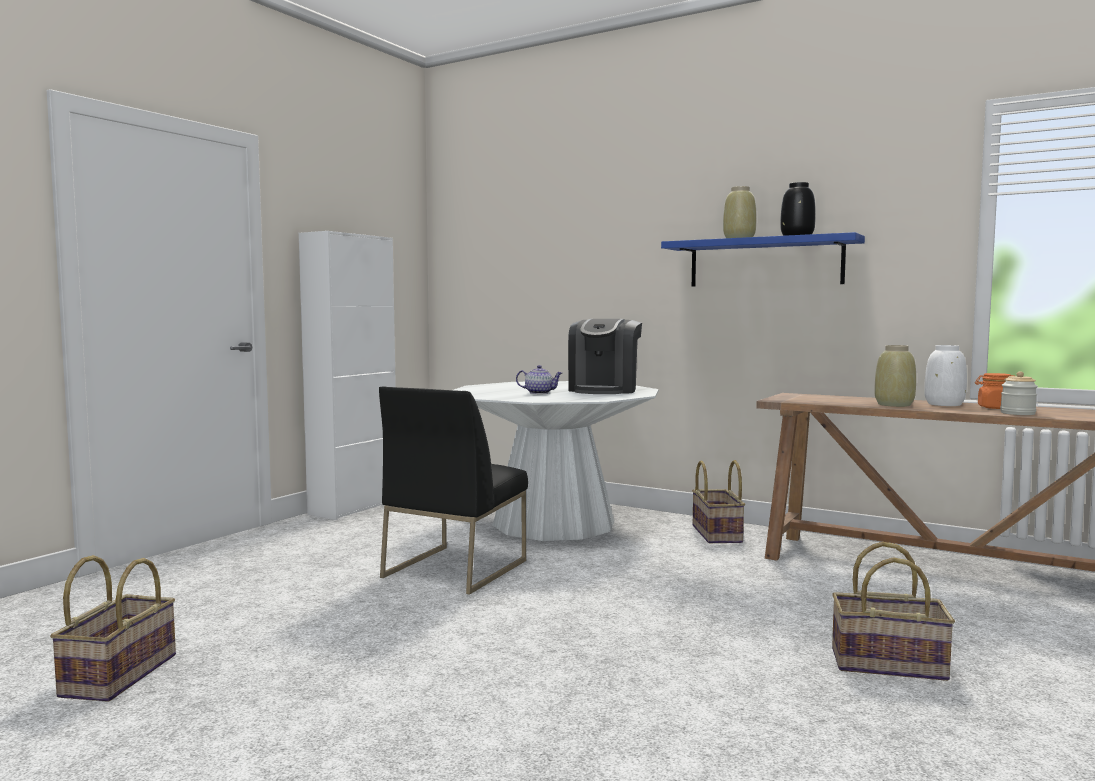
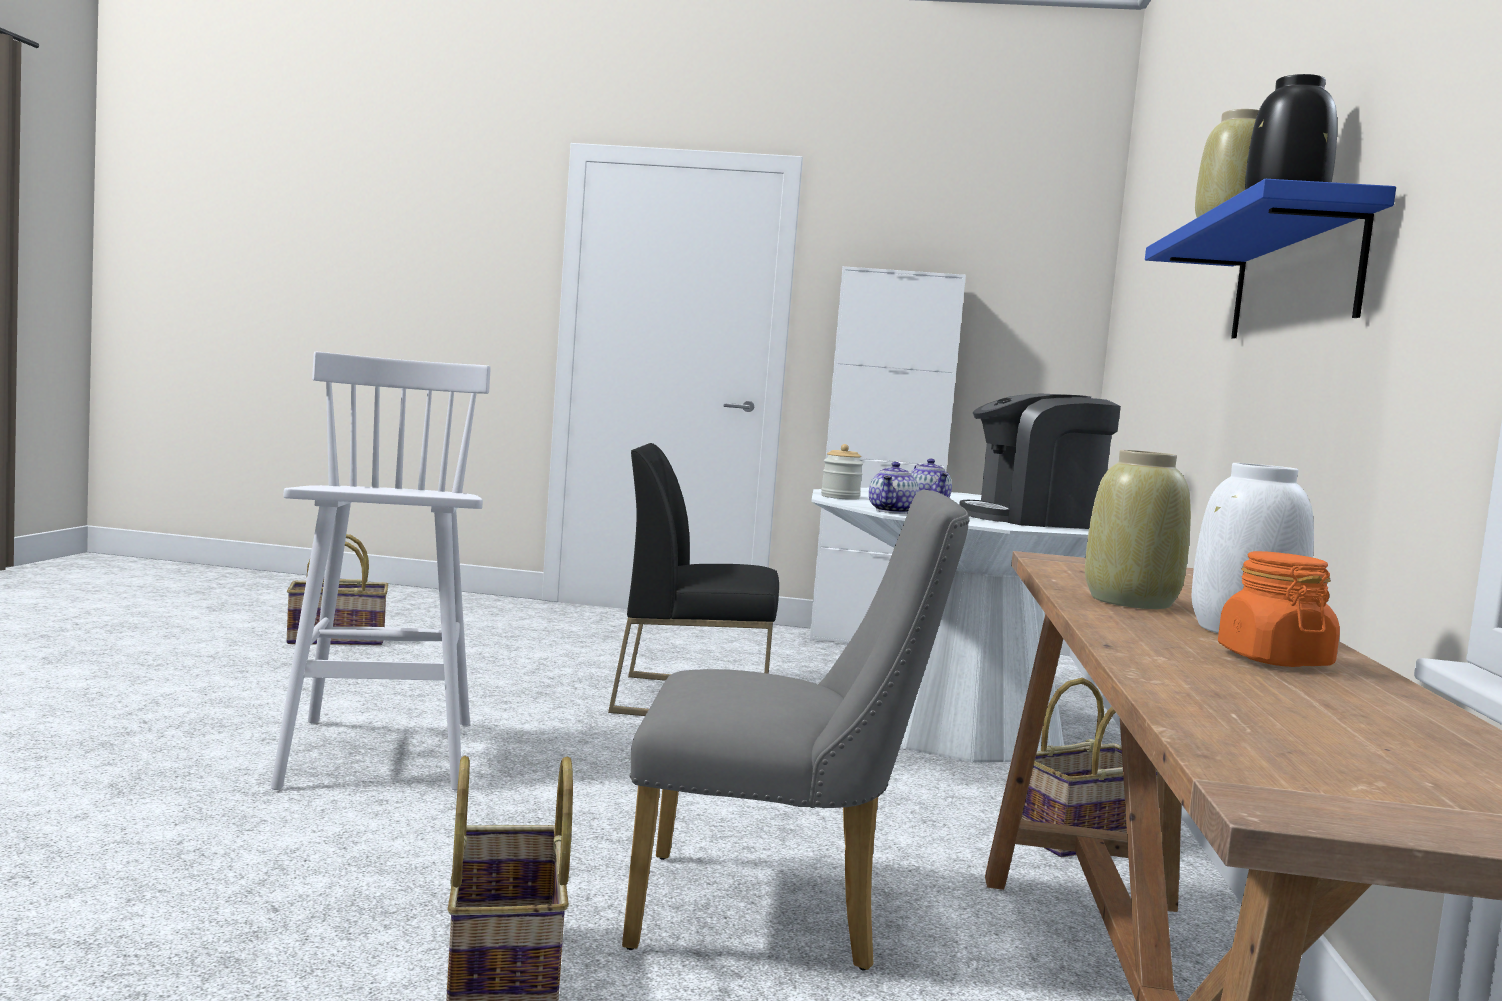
camera: 65 degrees right, 0 degrees up
jar [1000,371,1038,415] -> jar moved to [821,444,863,500]
none -> white stool [271,352,491,791]
none -> grey chair [622,490,970,971]
none -> teapot [869,462,919,514]

